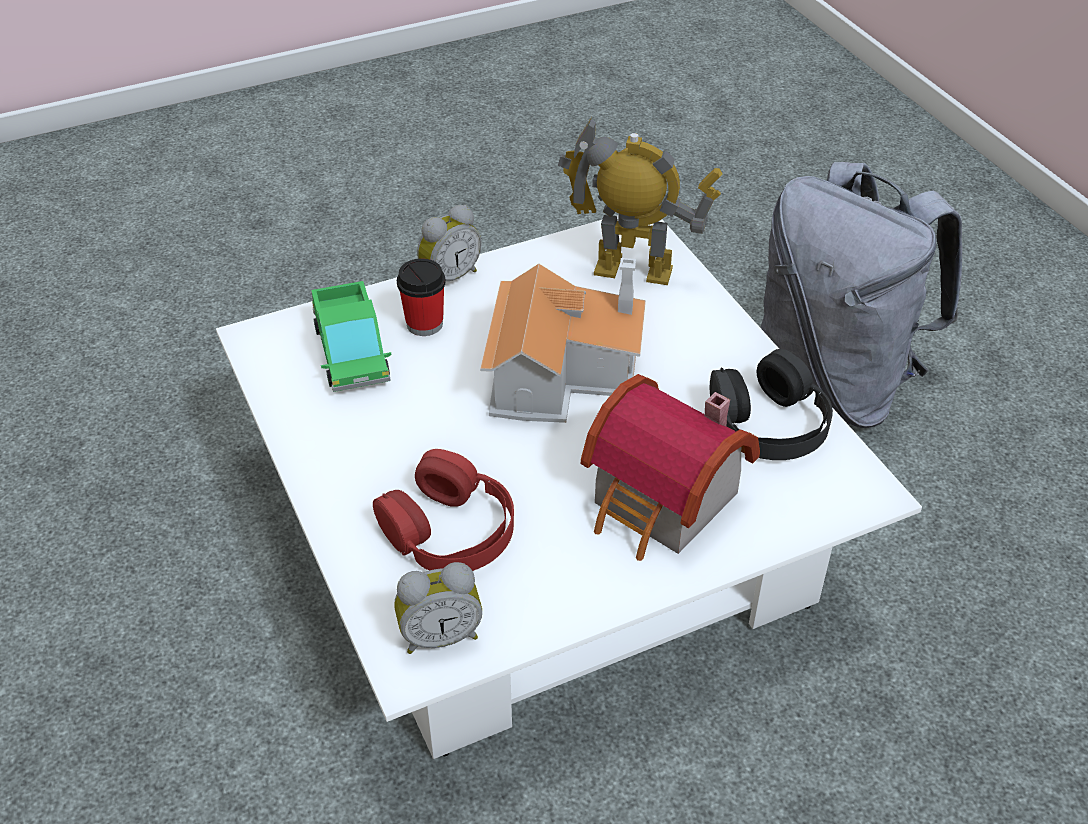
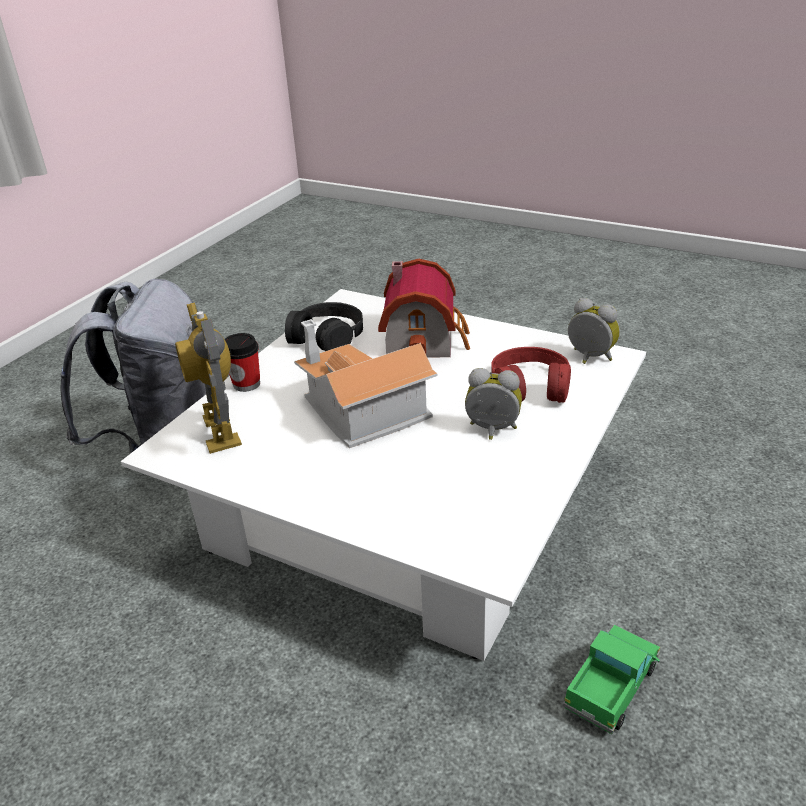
camera: 125 degrees left, 10 degrees down
toy truck [311,281,392,392] -> toy truck moved to [563,625,660,734]
cup [397,259,446,336] -> cup moved to [225,333,260,392]
alarm clock [417,205,482,281] -> alarm clock moved to [465,368,522,440]

